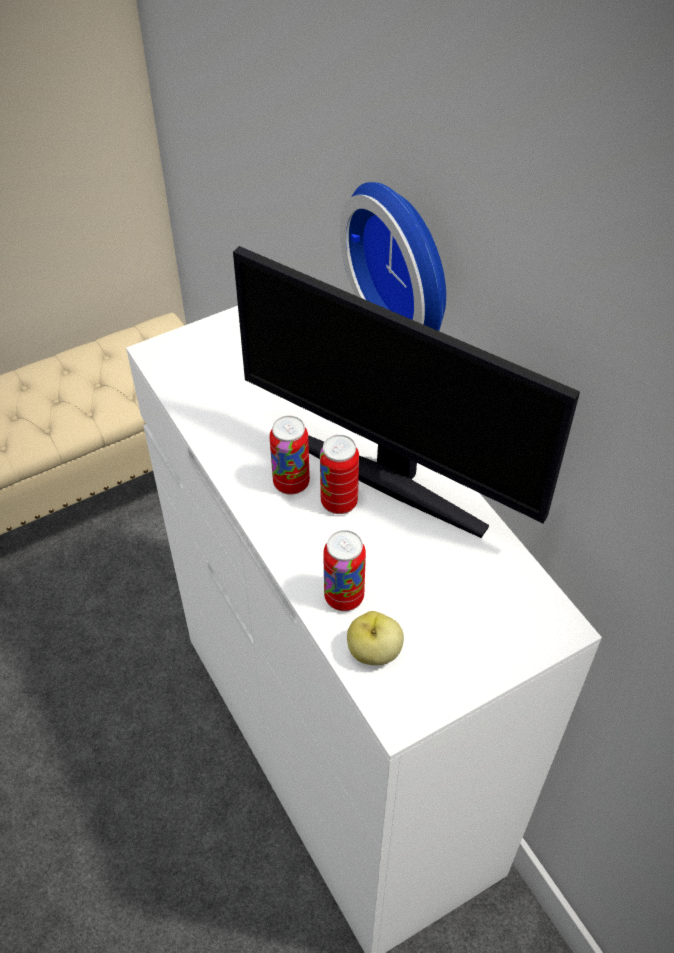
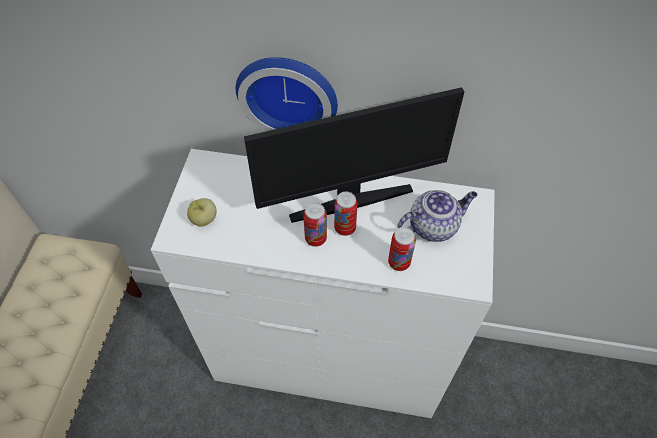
camera: 50 degrees left, 5 degrees up
apple [347,611,404,665] -> apple moved to [187,198,217,227]
none -> teapot [398,190,477,242]

